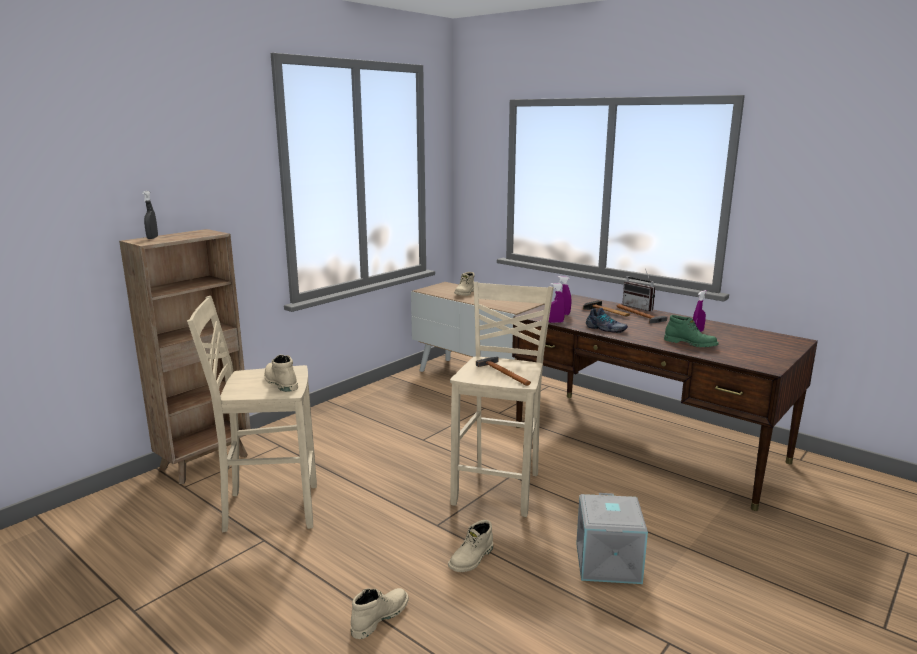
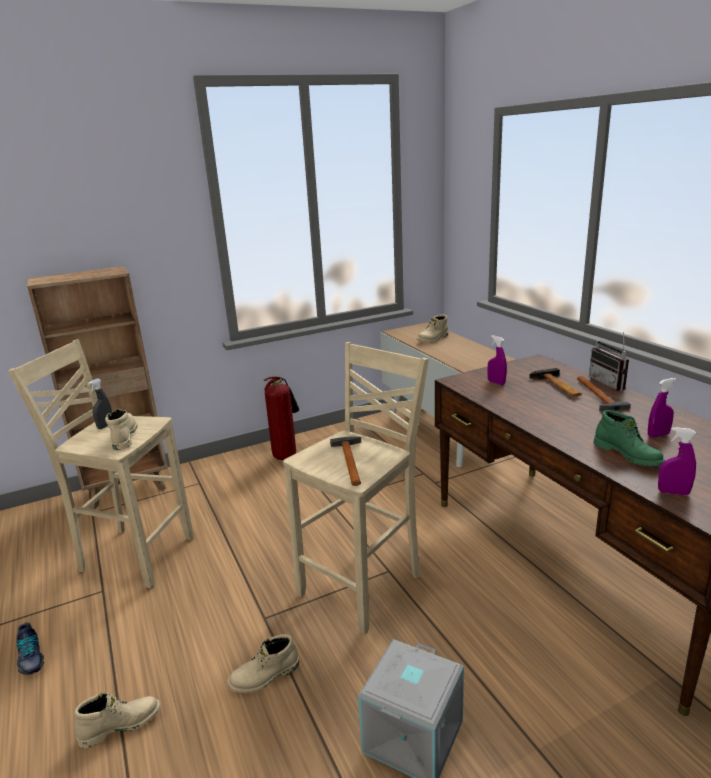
camera: 25 degrees right, 5 degrees up
grey spray bottle [142,191,158,239] -> grey spray bottle moved to [88,379,112,429]
purple spray bottle [549,283,565,323] -> purple spray bottle moved to [658,427,696,495]
shoe [586,308,628,333] -> shoe moved to [16,622,44,675]
none -> fire extinguisher [263,377,299,460]

